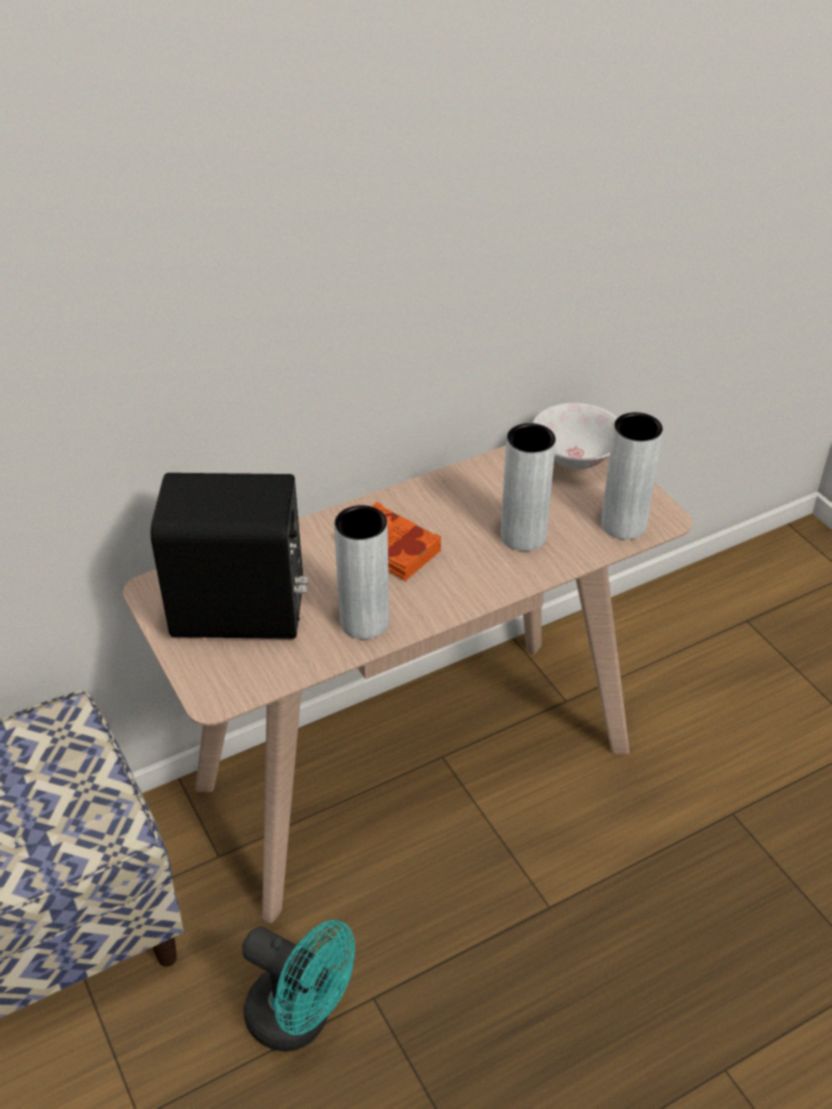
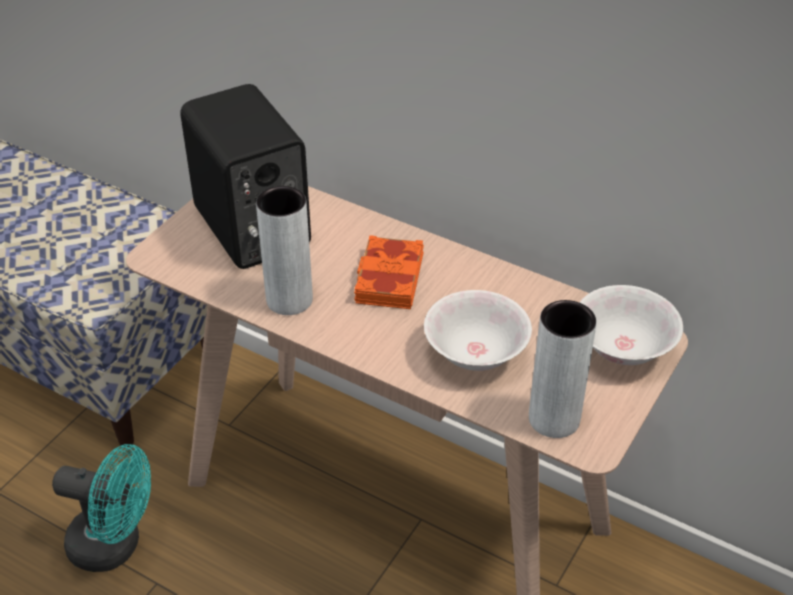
camera: 60 degrees right, 0 degrees up
turquoise fan [242,920,355,1052] -> turquoise fan turned 75 degrees counterclockwise [52,444,151,572]
grey vase [501,423,556,551] -> white bowl [424,290,532,371]

